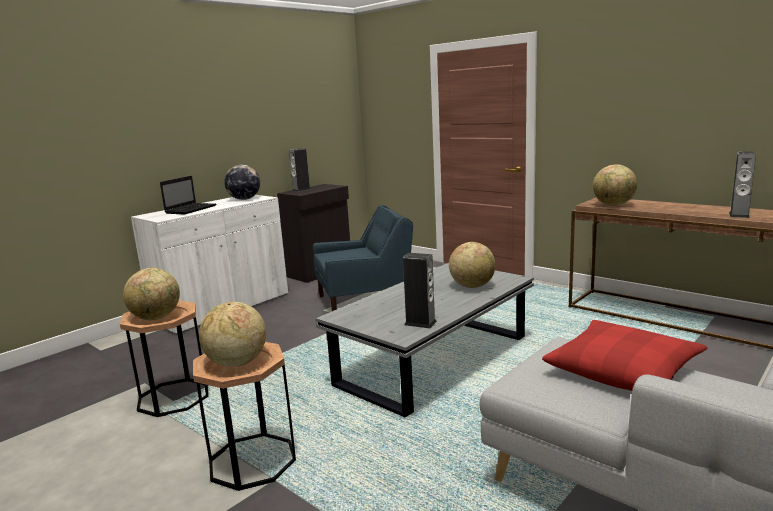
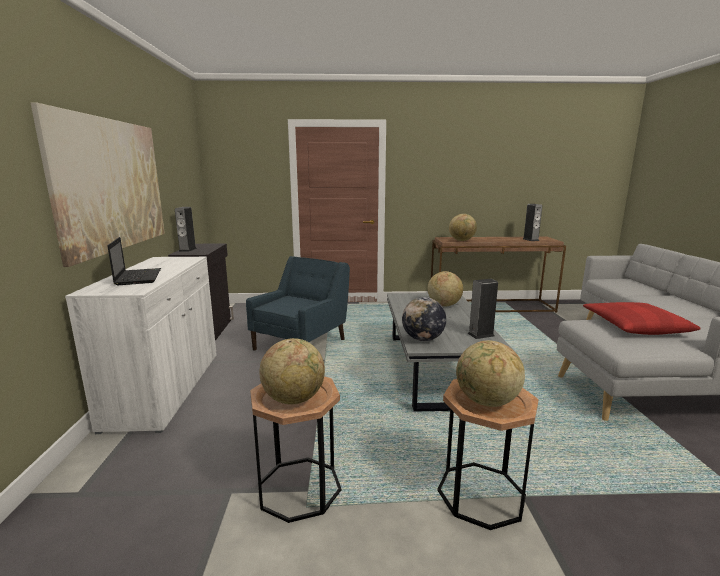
camera: 45 degrees left, 0 degrees up
globe [224,165,260,200] -> globe moved to [402,297,446,341]
none -> picture [31,102,165,267]

